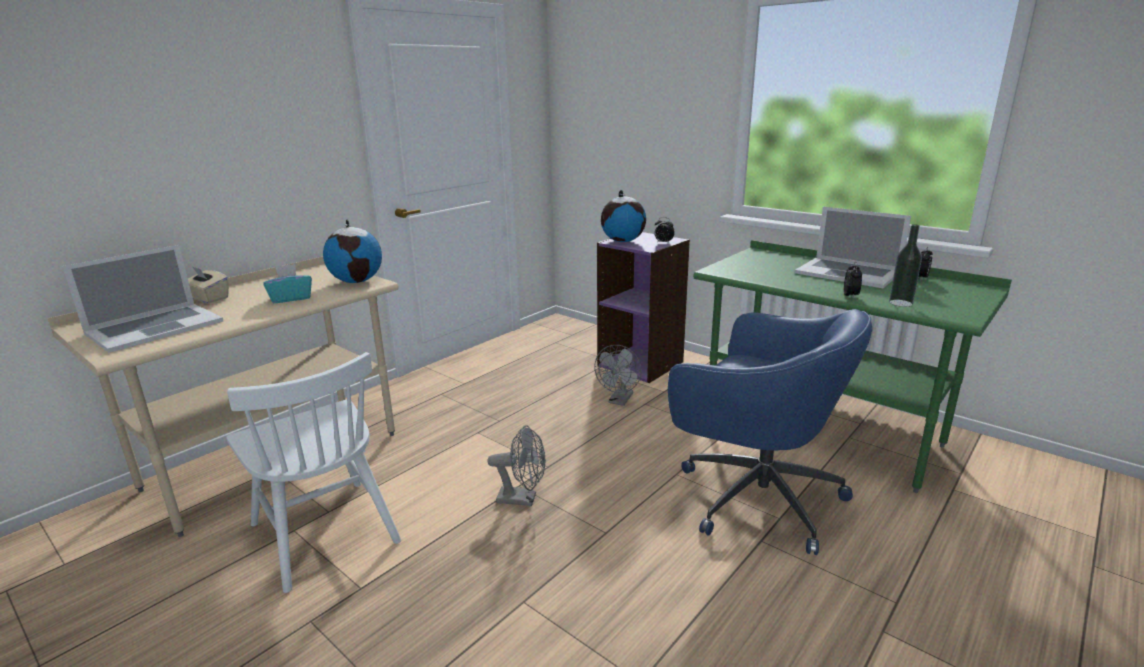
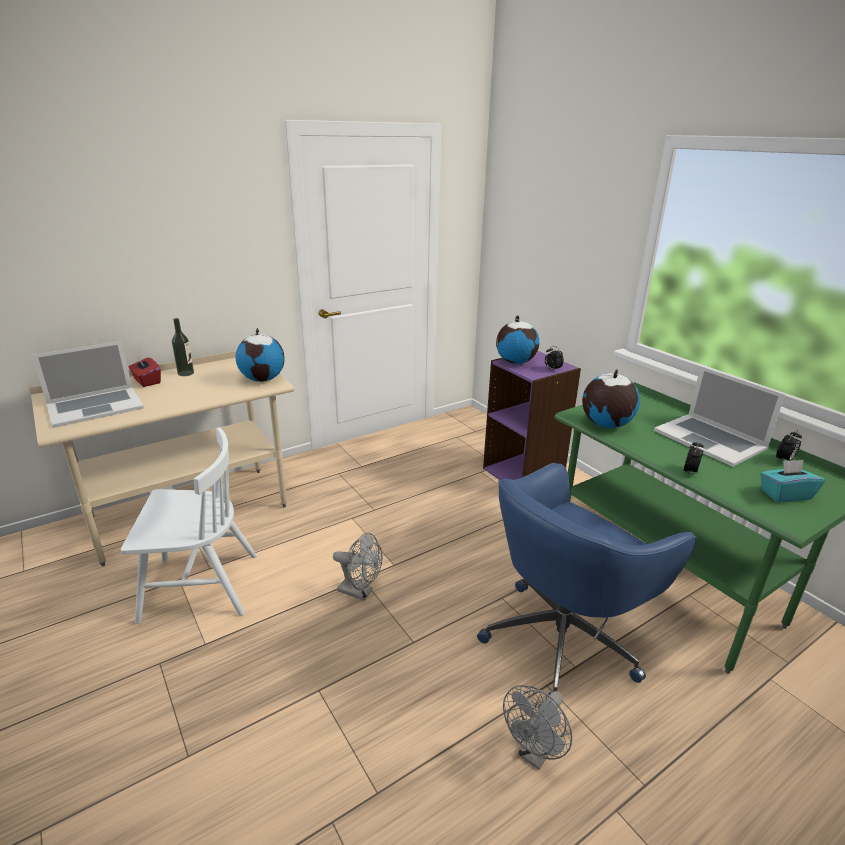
camera: 15 degrees right, 5 degrees up
beige tissue box [188,266,229,304] -> red tissue box [128,355,161,387]
white chair [226,352,401,593] -> white chair turned 75 degrees counterclockwise [121,427,257,624]
turquoise tissue box [263,264,312,303] -> turquoise tissue box moved to [760,460,825,502]
grey fan [594,345,642,406] -> grey fan moved to [503,685,572,770]
blue office chair [668,309,872,555] -> blue office chair turned 90 degrees clockwise [477,463,697,695]
bottle [889,224,922,307] -> bottle moved to [172,318,194,376]
none -> globe [582,369,640,428]

